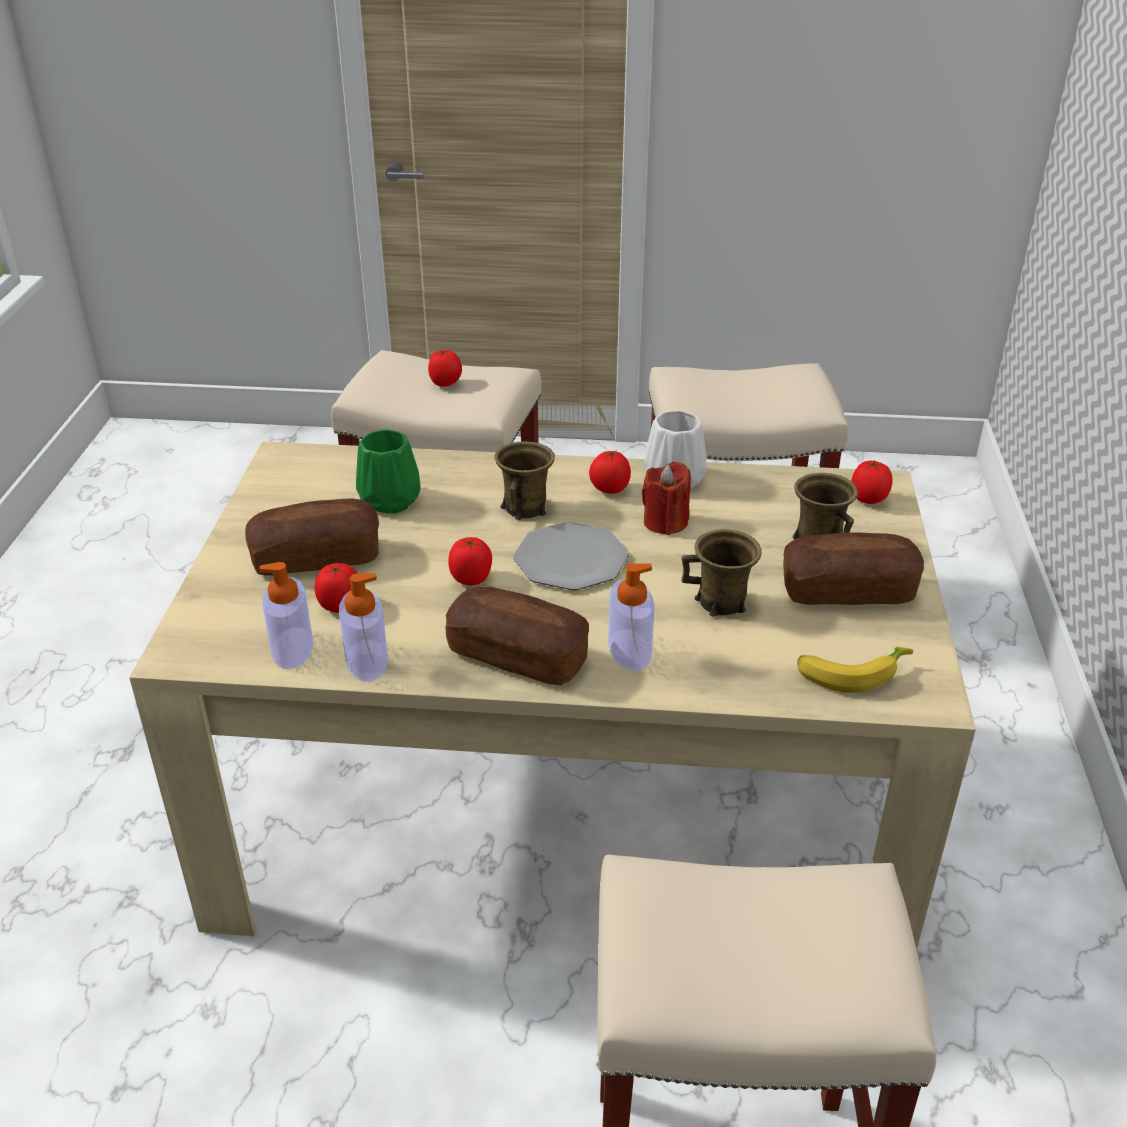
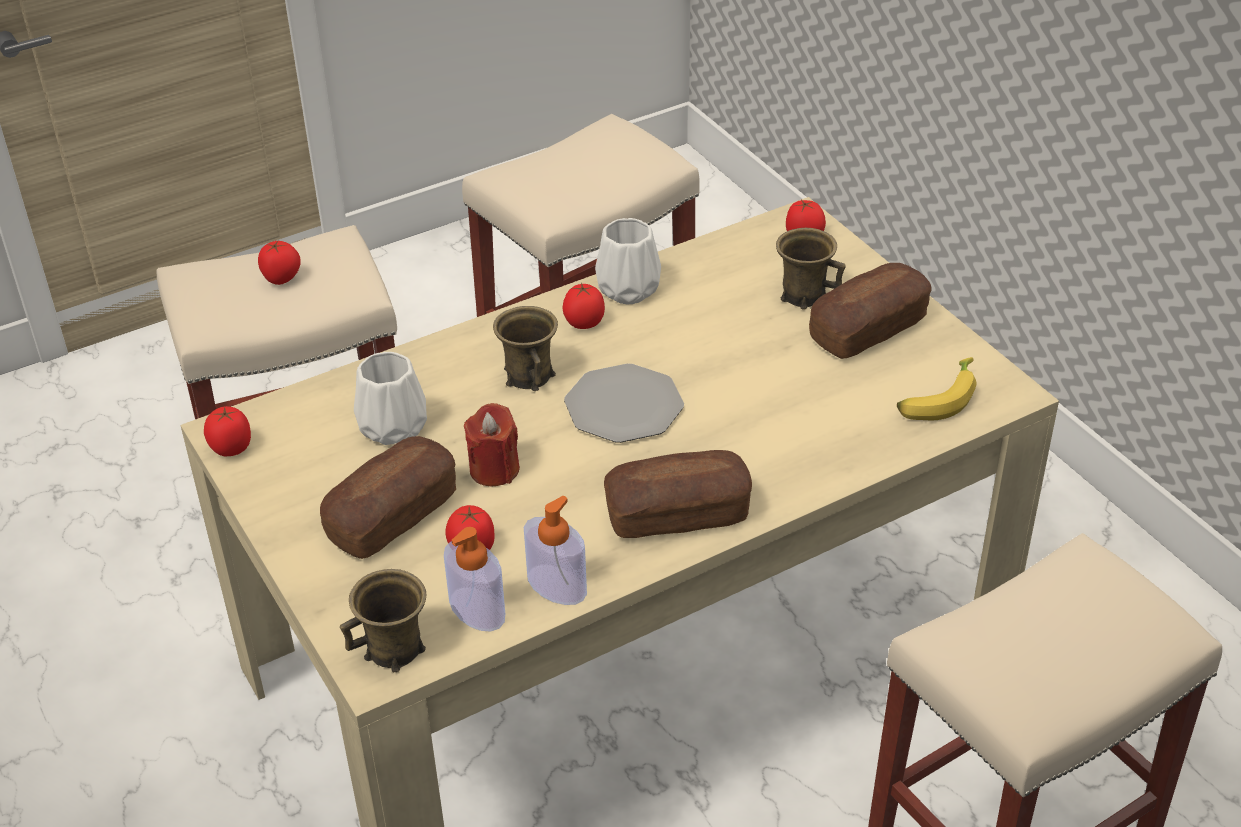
camera: 35 degrees left, 5 degrees up
green vase [356,430,420,514] -> white vase [354,352,427,445]
tomato [448,537,492,586] -> tomato moved to [204,406,251,456]
soap dispenser [608,564,655,671] -> none
red candle [642,462,691,535] -> red candle moved to [464,403,520,486]
brown mug [681,529,762,617] -> brown mug moved to [340,569,427,672]

